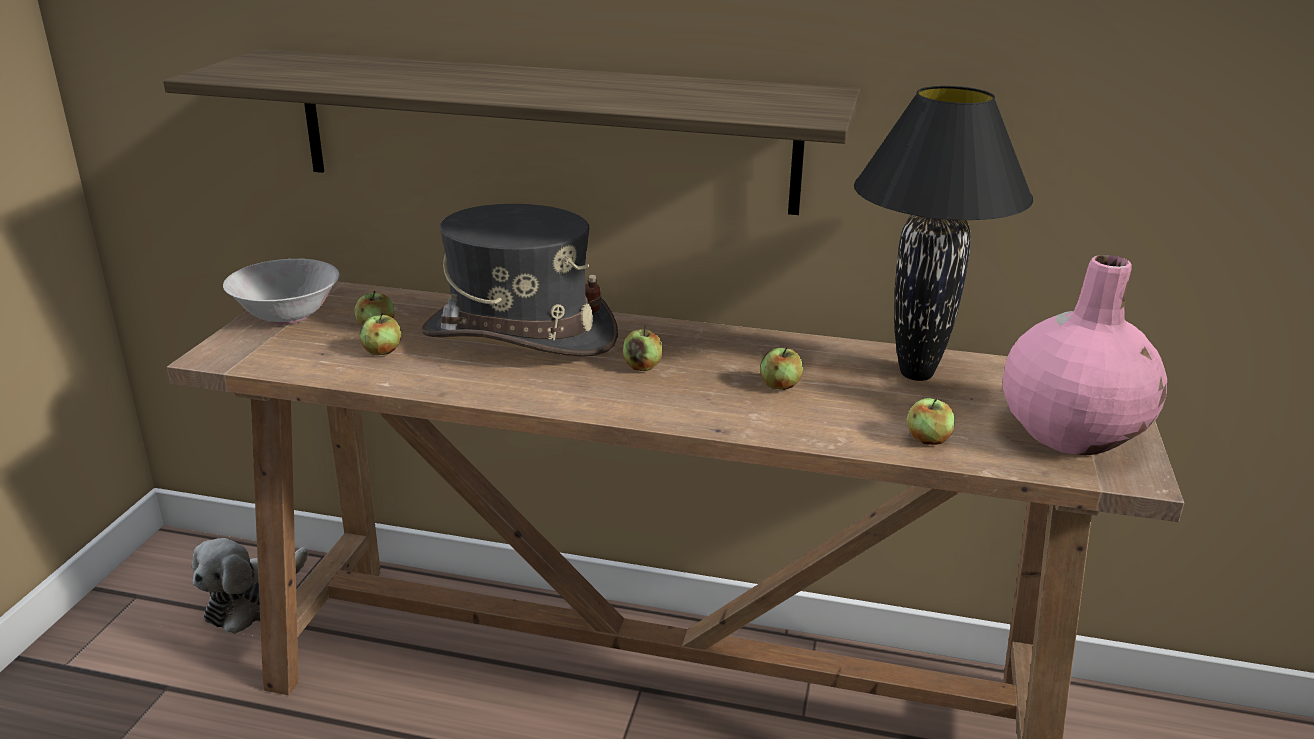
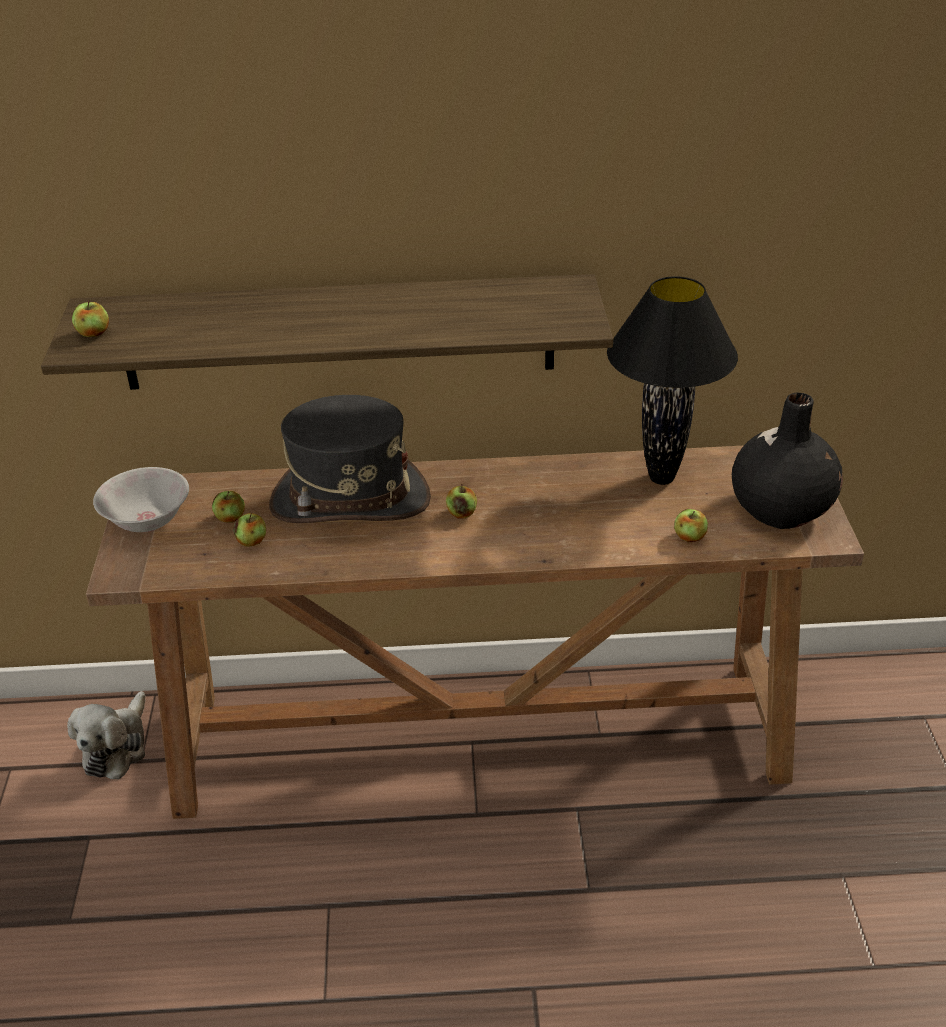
camera: 15 degrees left, 10 degrees up
apple [760,346,803,390] -> apple moved to [72,301,109,337]
pink vase [1003,255,1167,455] -> black vase [732,392,843,529]

